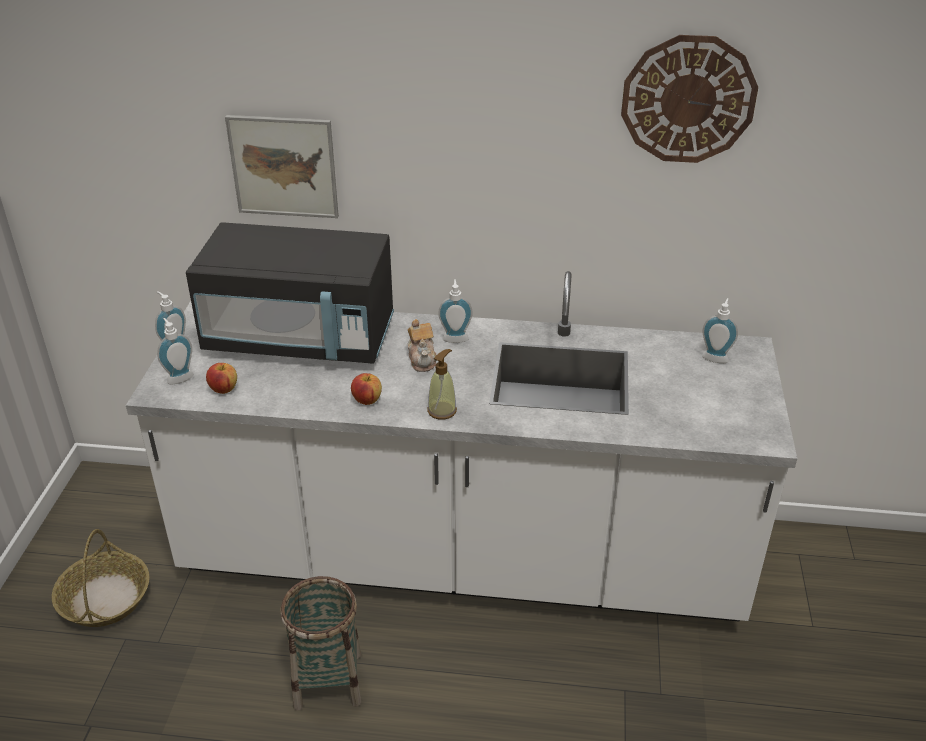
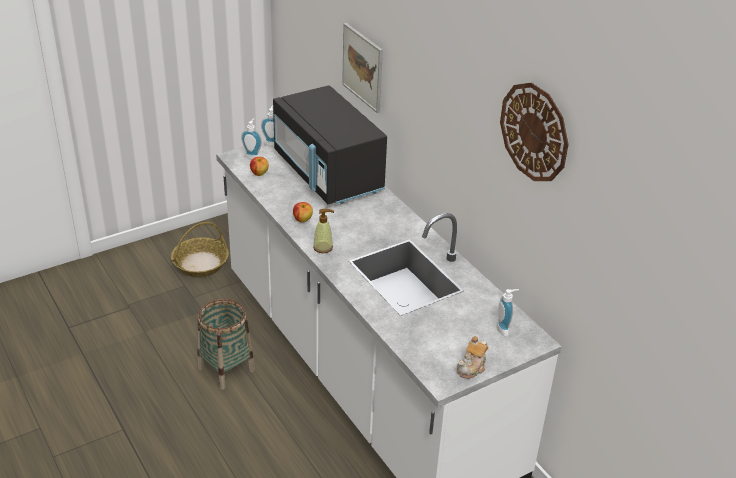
camera: 50 degrees right, 0 degrees up
teapot [408,319,436,372] -> teapot moved to [457,336,488,379]
soap dispenser [438,279,473,343] -> none

